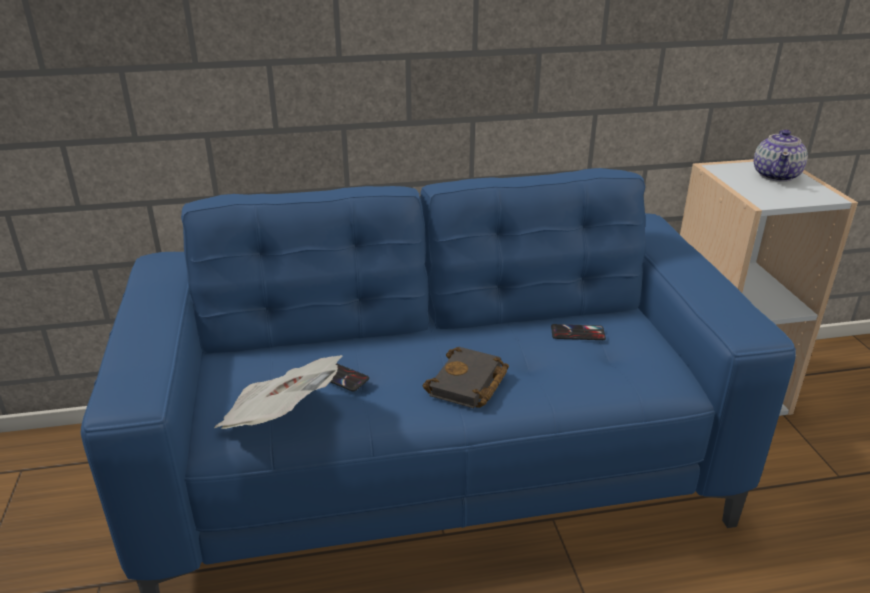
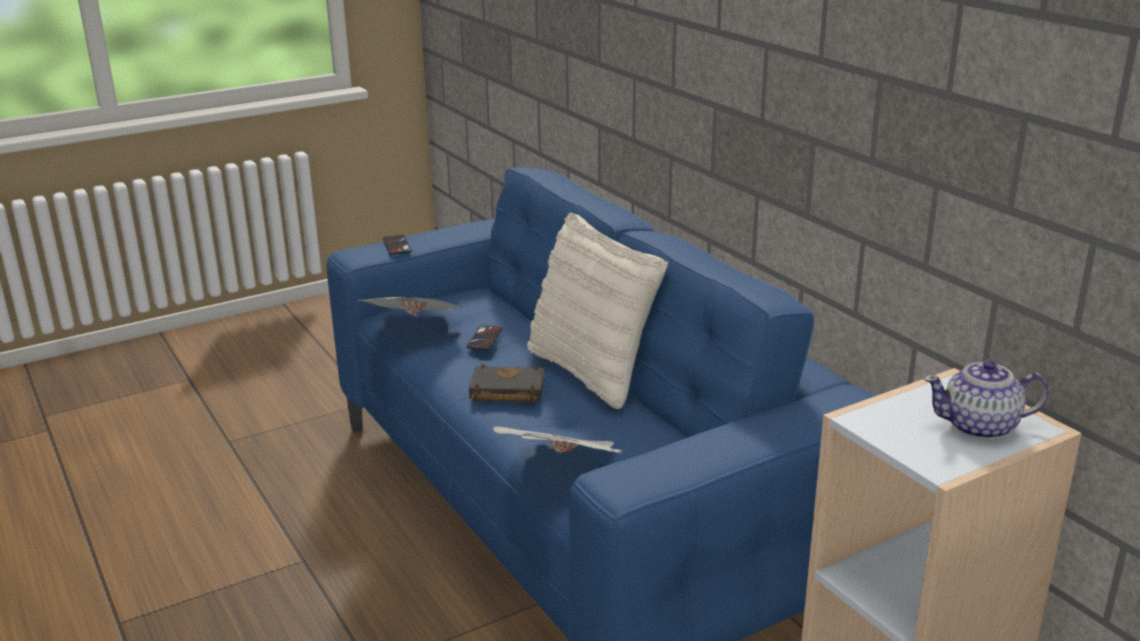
camera: 70 degrees right, 5 degrees down
phone [551,324,606,340] -> phone moved to [383,235,412,255]
none -> newspaper [493,427,623,454]
none -> beige pillow [527,213,668,409]

